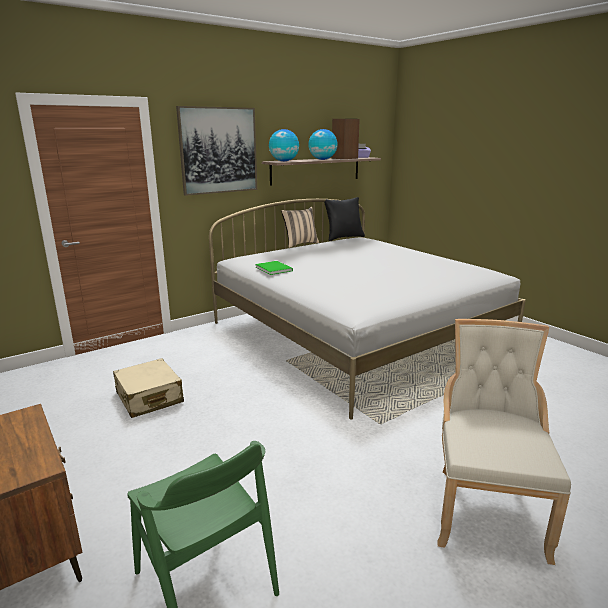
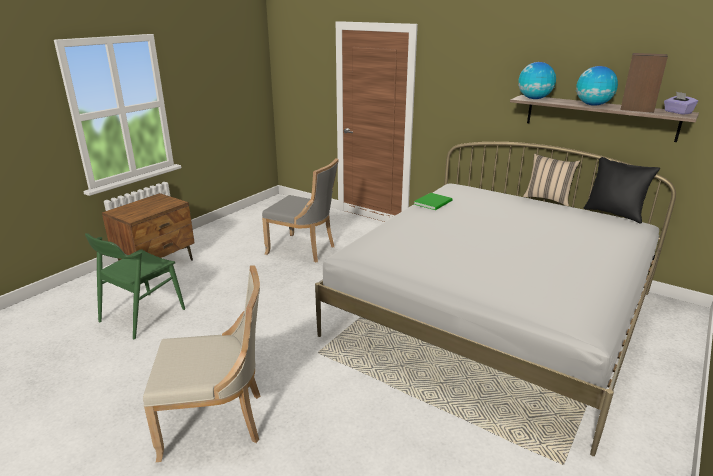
camera: 70 degrees right, 5 degrees up
beige suitcase [113,358,184,418] -> grey chair [262,158,339,263]
picture [176,106,257,196] -> none

